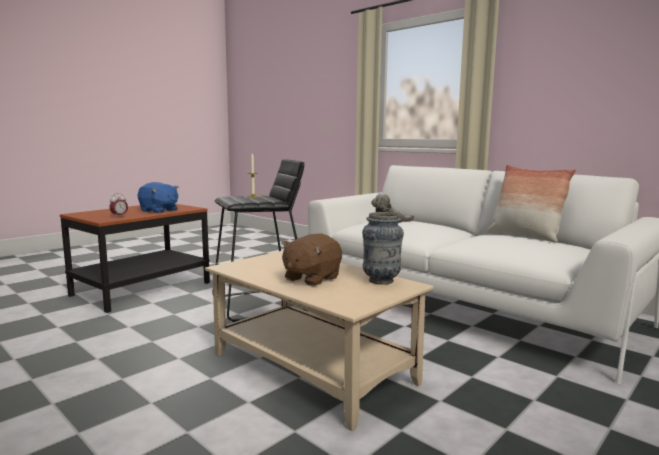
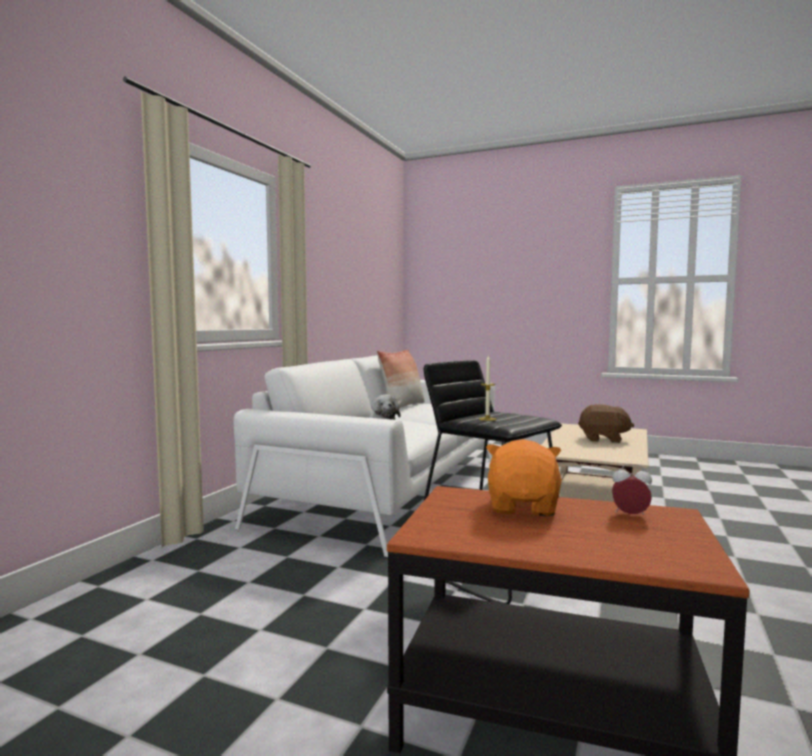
camera: 110 degrees left, 5 degrees down
blue plush toy [138,182,179,213] -> orange plush toy [486,439,561,516]
vase [362,212,404,284] -> none

